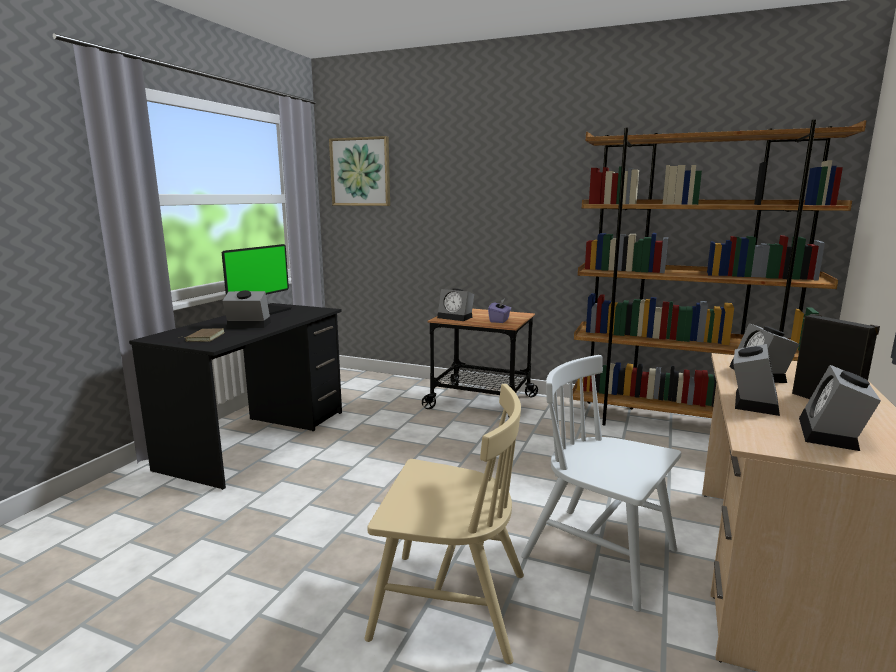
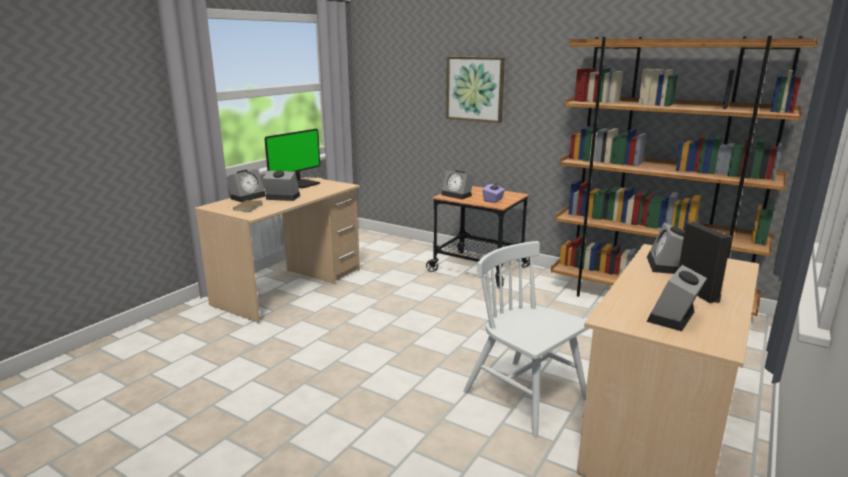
camera: 10 degrees right, 5 degrees up
black desk [129,303,342,490] -> beige desk [194,177,360,323]
picture [329,136,390,206] -> picture moved to [446,57,505,123]
beige chair [365,384,524,664] -> none
alarm clock [733,344,780,416] -> alarm clock moved to [226,169,266,202]

